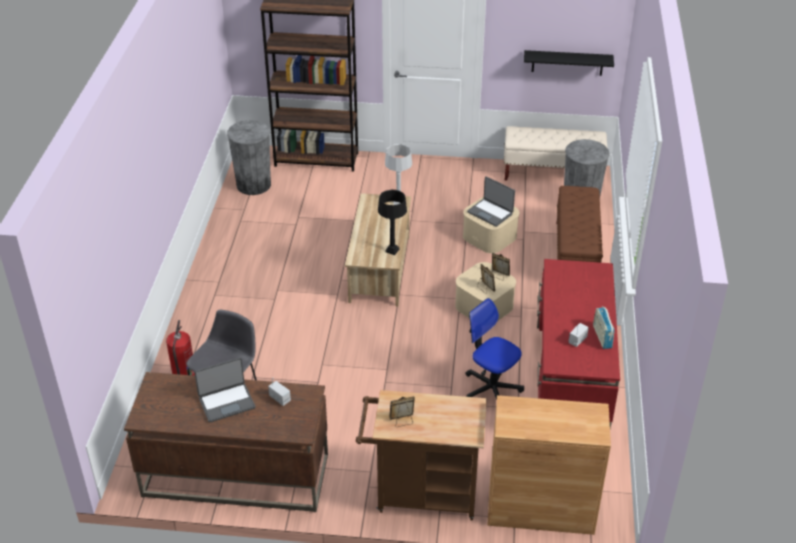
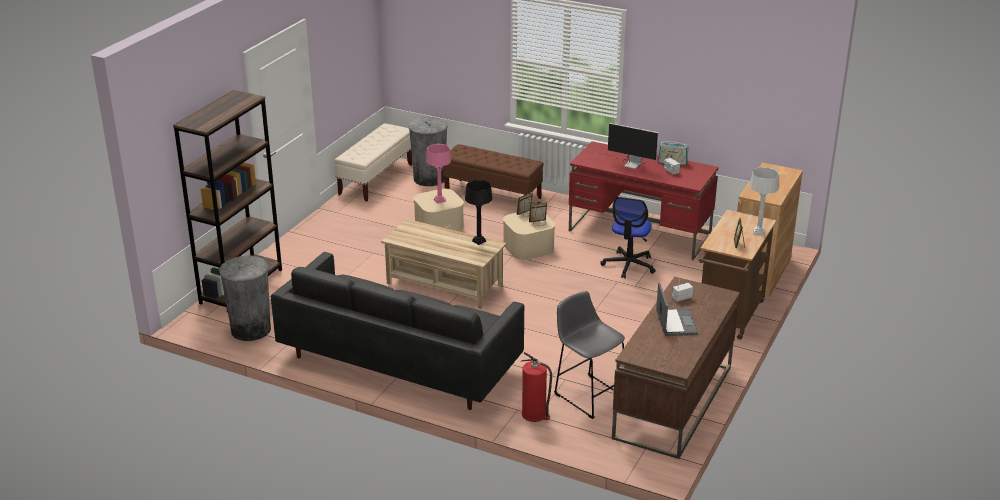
camera: 70 degrees left, 10 degrees down
grey table lamp [385,144,412,205] -> grey table lamp moved to [749,167,779,235]
office chair [465,298,524,400] -> office chair turned 45 degrees counterclockwise [600,197,655,279]
laptop [467,176,515,227] -> pink table lamp [426,144,451,203]
black shelf [524,50,614,76] -> none
none -> black sofa [271,252,524,410]
none -> monitor [602,123,658,169]

